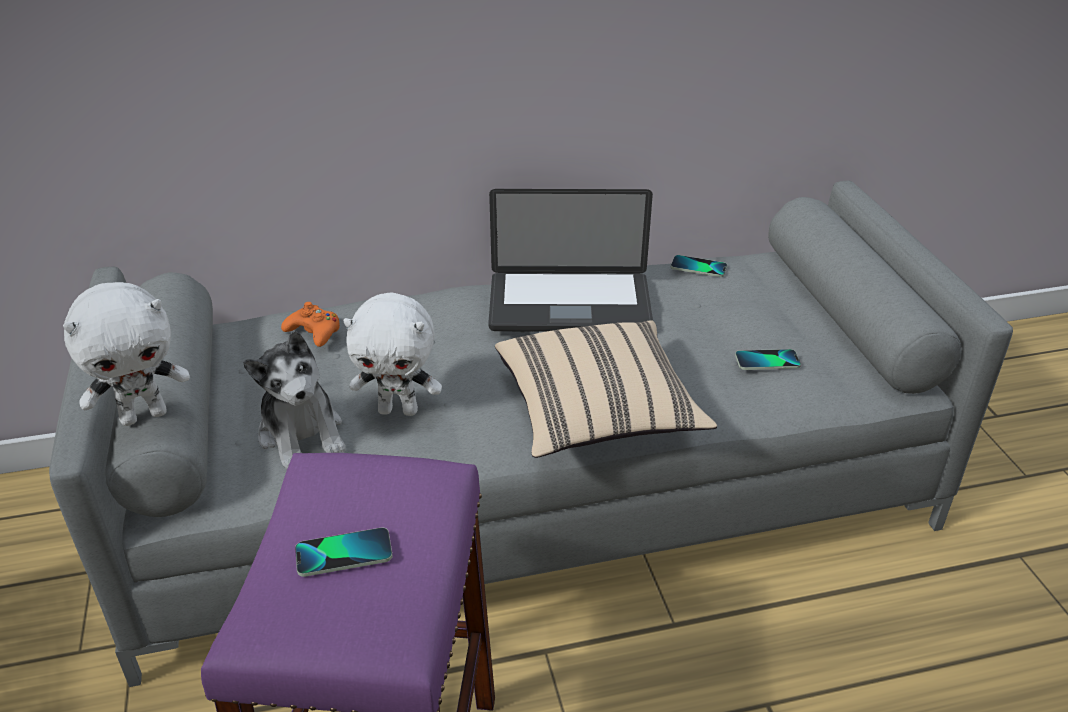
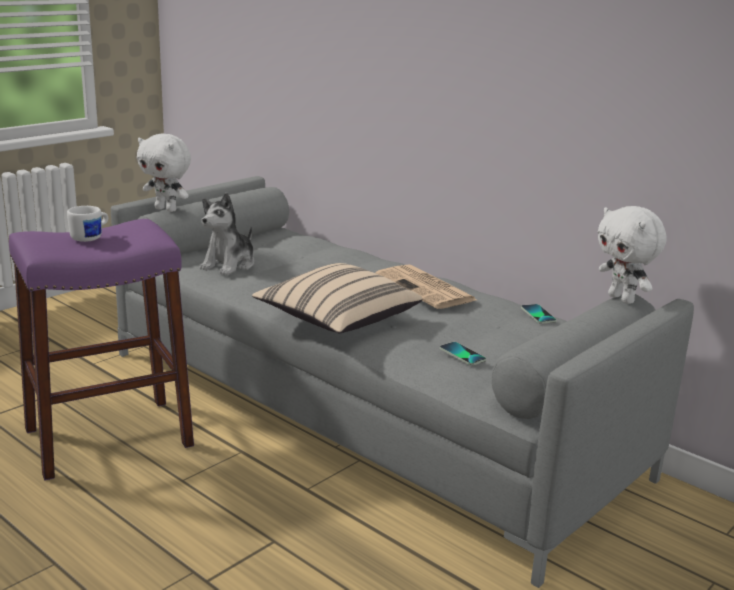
camera: 55 degrees right, 15 degrees down
orange game controller [281,302,340,347] -> none
phone [295,528,393,577] -> white mug [67,206,108,242]
white plush toy [343,293,442,416] -> white plush toy moved to [597,206,666,304]
laptop [488,189,653,332] -> newspaper [375,264,477,309]

